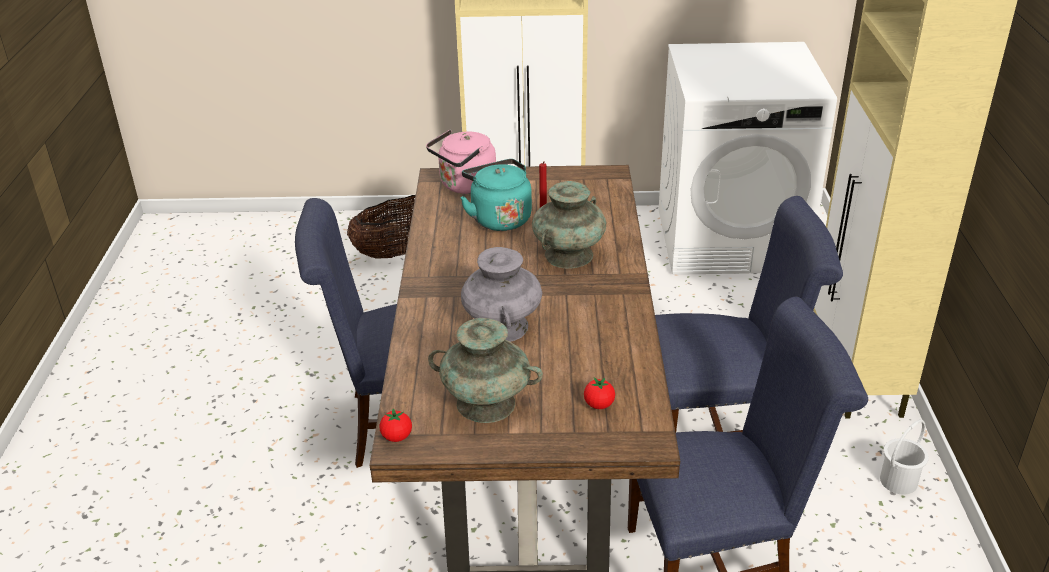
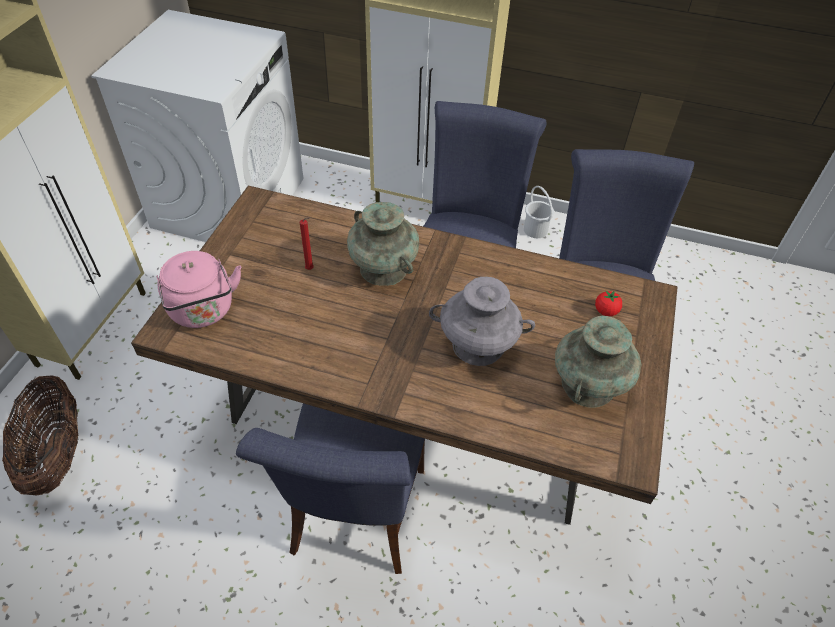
camera: 75 degrees left, 15 degrees up
tomato [379,409,412,442] -> none
turquoise kettle [460,159,532,231] -> none

